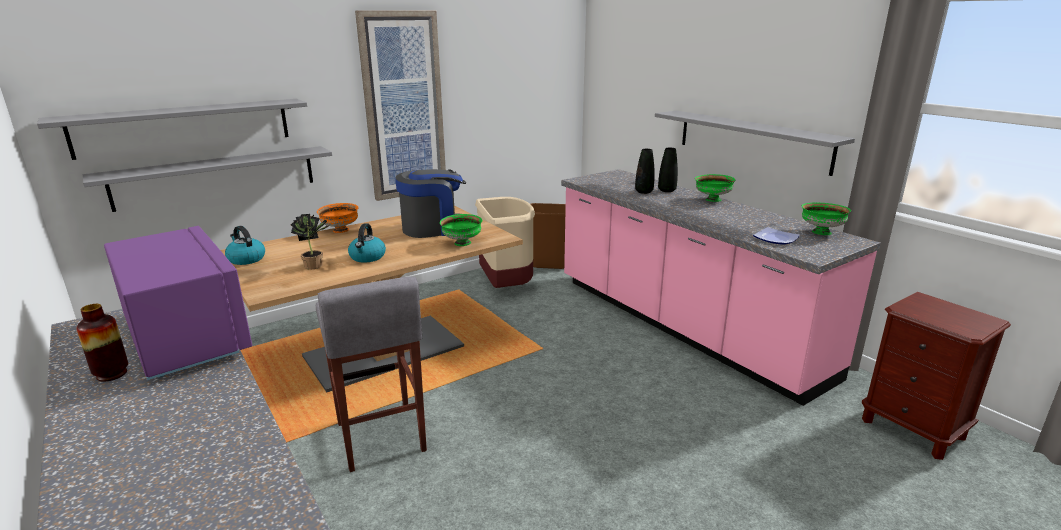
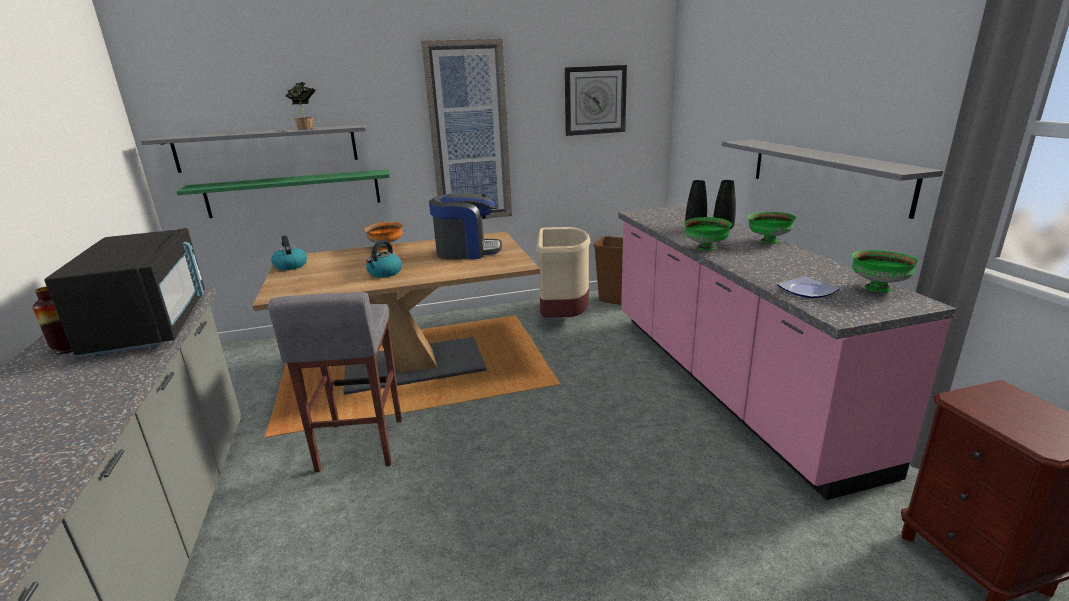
camera: 20 degrees right, 0 degrees up
grey shelf [82,146,332,212] -> green shelf [176,169,390,218]
purple microwave [104,226,252,380] -> black microwave [44,228,205,357]
potted plant [290,214,329,269] -> potted plant moved to [286,82,316,130]
green bowl [440,214,482,246] -> green bowl moved to [684,217,732,251]
none -> wall clock [565,65,627,136]

